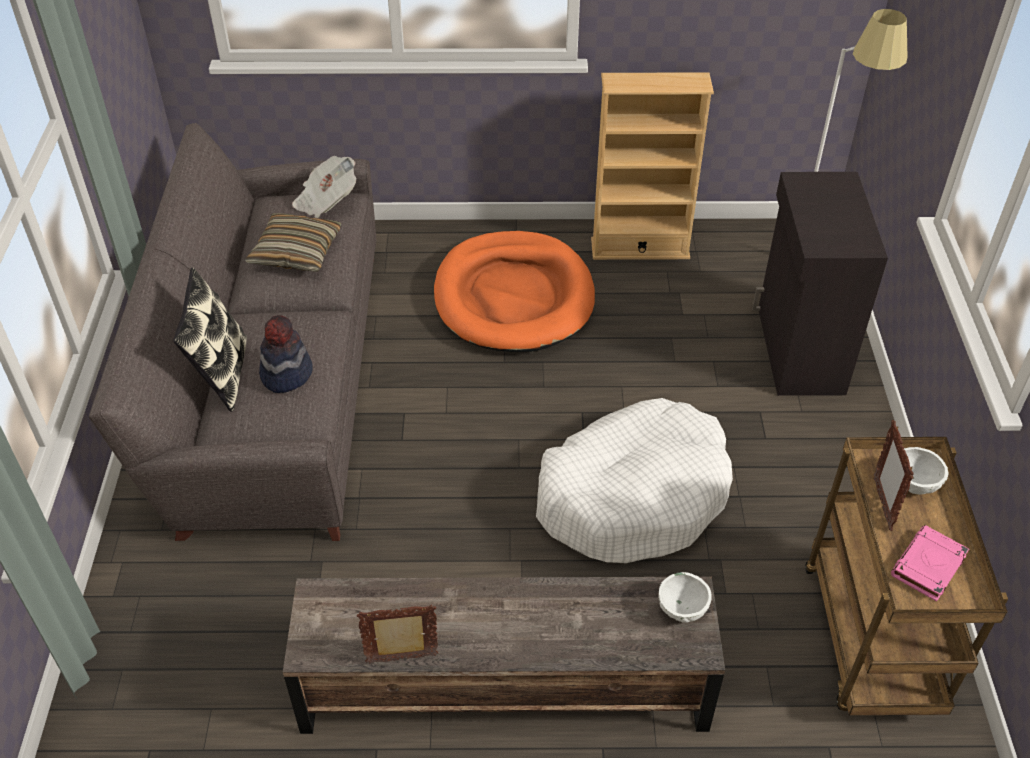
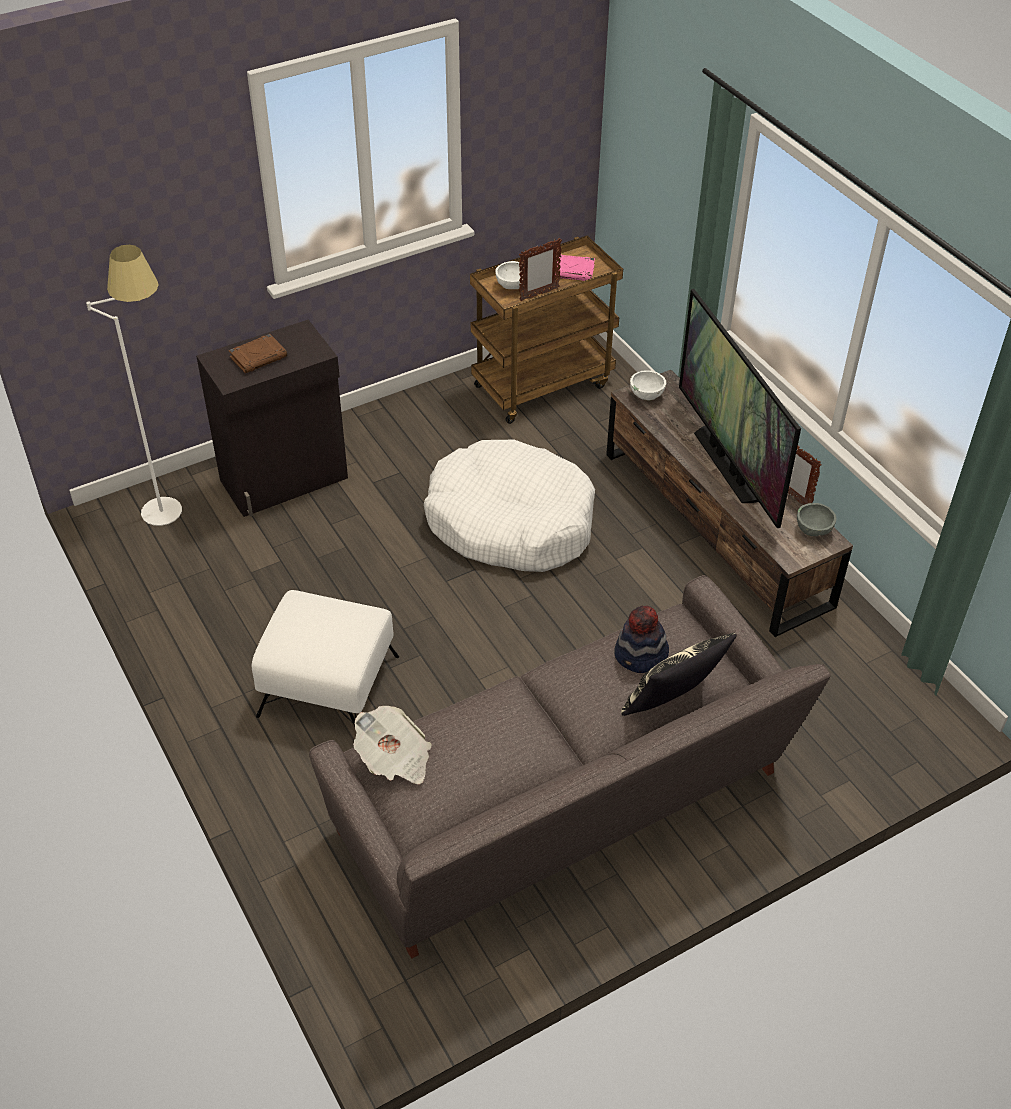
camera: 120 degrees left, 0 degrees up
pillow [245,213,341,272] -> none
orange dog bed [434,231,595,352] -> white ottoman [252,590,399,726]
beige bookcase [591,72,714,260] -> none
none -> brown book [229,334,287,374]
none -> television [679,289,801,528]
none -> grey bowl [797,503,836,536]

